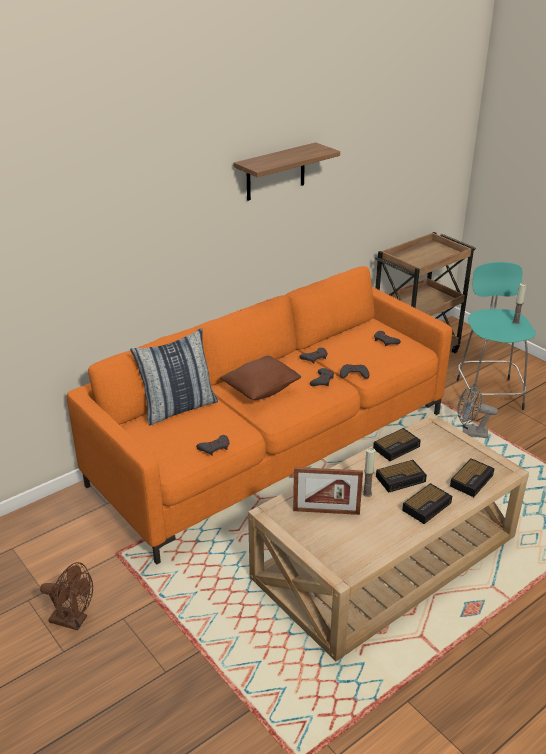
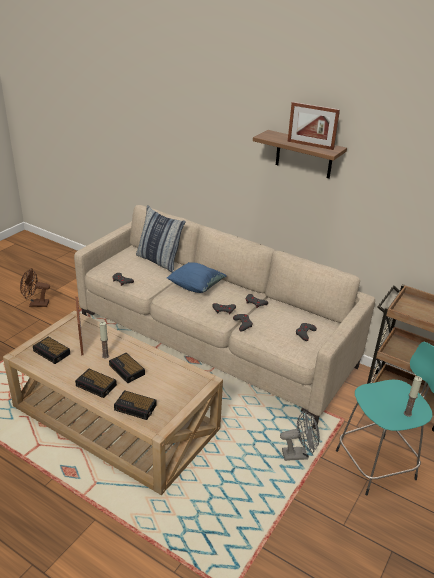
camera: 70 degrees right, 0 degrees up
brown fan [40,562,93,630] -> brown fan turned 90 degrees clockwise [20,268,50,307]
orange sofa [67,266,452,565] -> beige sofa [74,205,375,429]
brown pillow [220,356,302,400] -> blue pillow [167,262,227,293]
alarm clock [373,428,421,461] -> alarm clock moved to [33,337,70,364]
grey fan [457,384,498,438] -> grey fan turned 90 degrees clockwise [280,410,320,461]
none -> picture frame [288,102,340,150]

